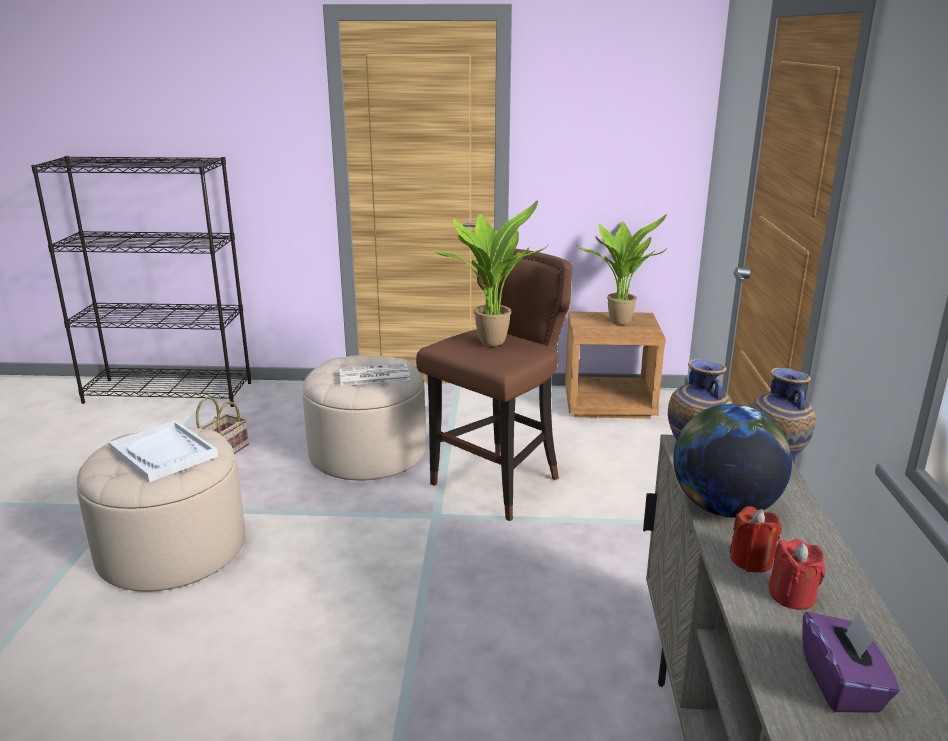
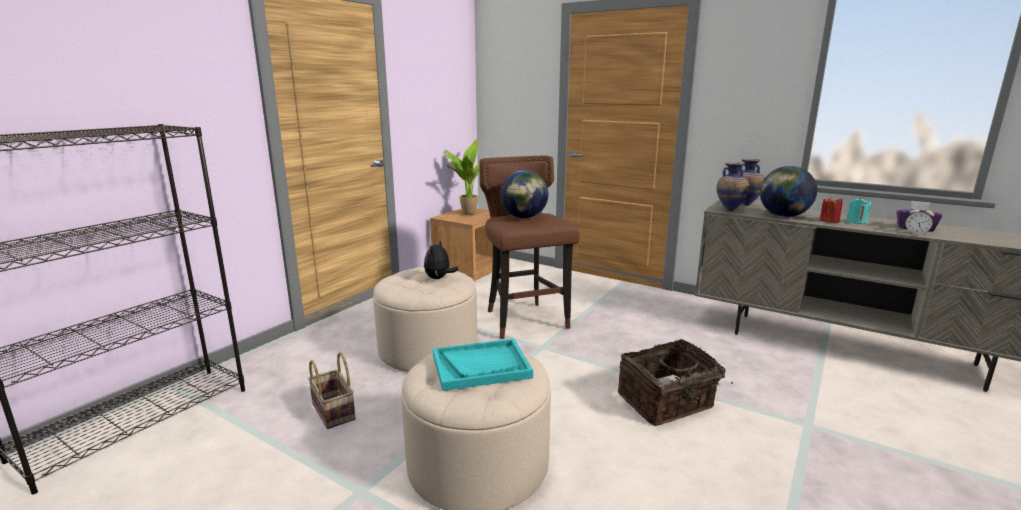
camera: 60 degrees left, 5 degrees down
white tray [109,420,218,482] -> turquoise tray [433,339,533,391]
newspaper [339,363,410,386] -> plush toy [424,241,458,279]
potted plant [432,201,548,346] -> globe [500,170,548,218]
red candle [768,539,825,610] -> turquoise candle [846,197,871,224]
none -> basket [618,339,733,426]
none -> alarm clock [905,205,934,236]

